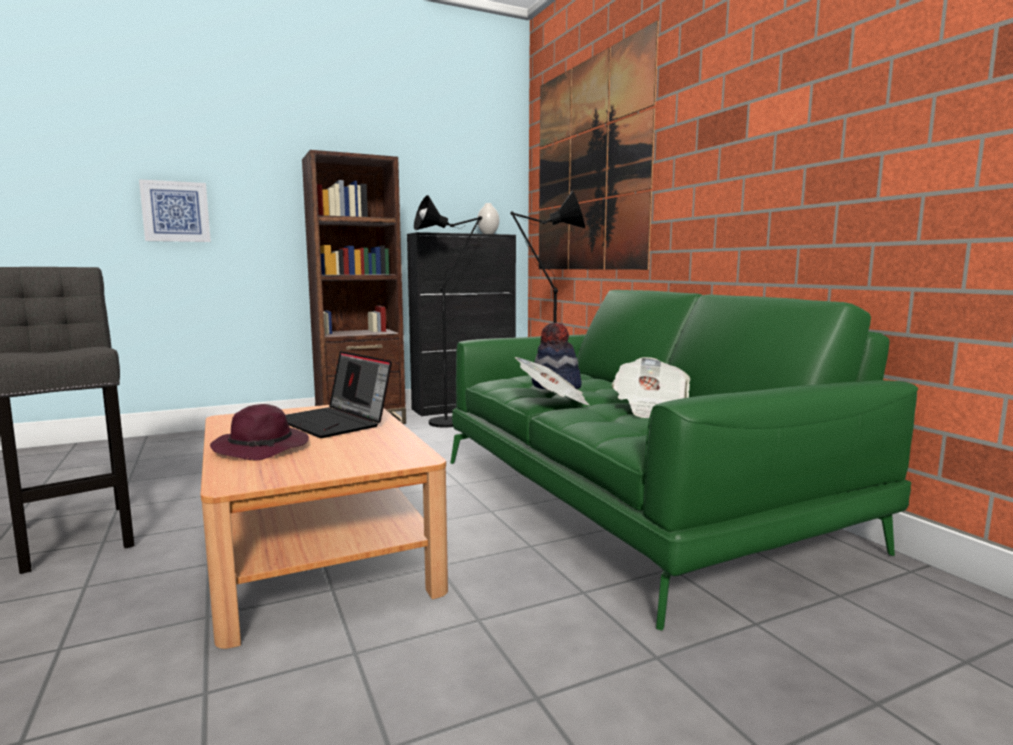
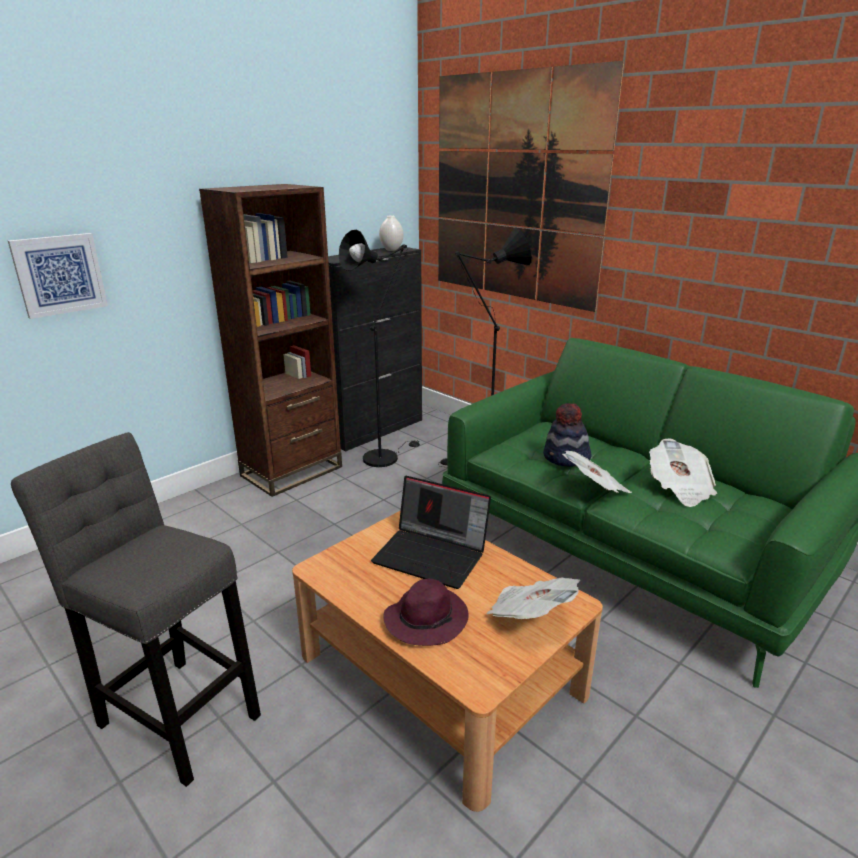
camera: 20 degrees left, 15 degrees up
none -> newspaper [487,578,580,619]

